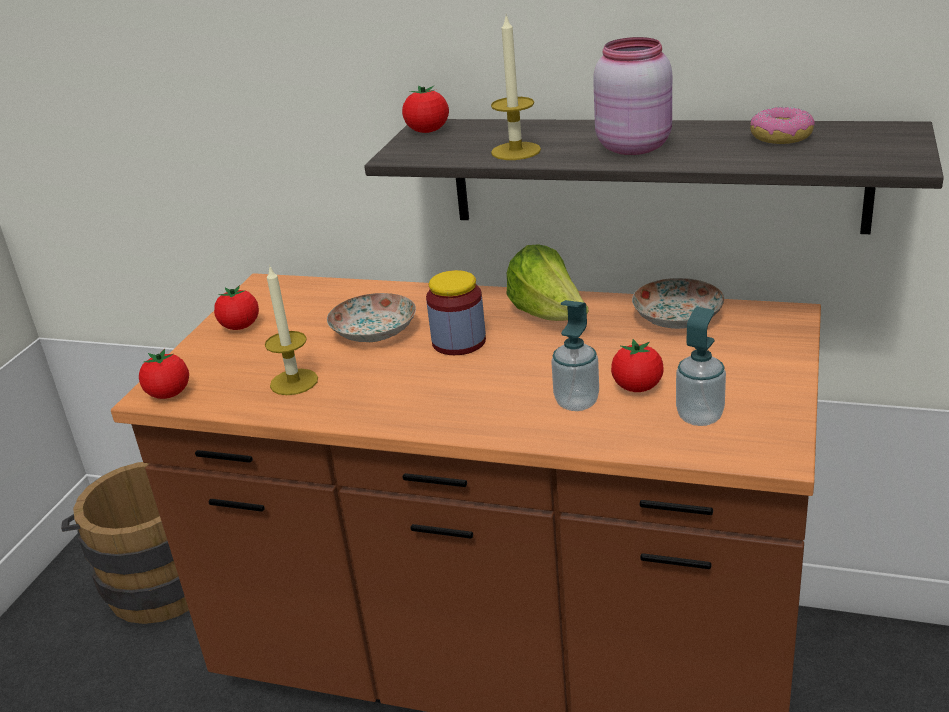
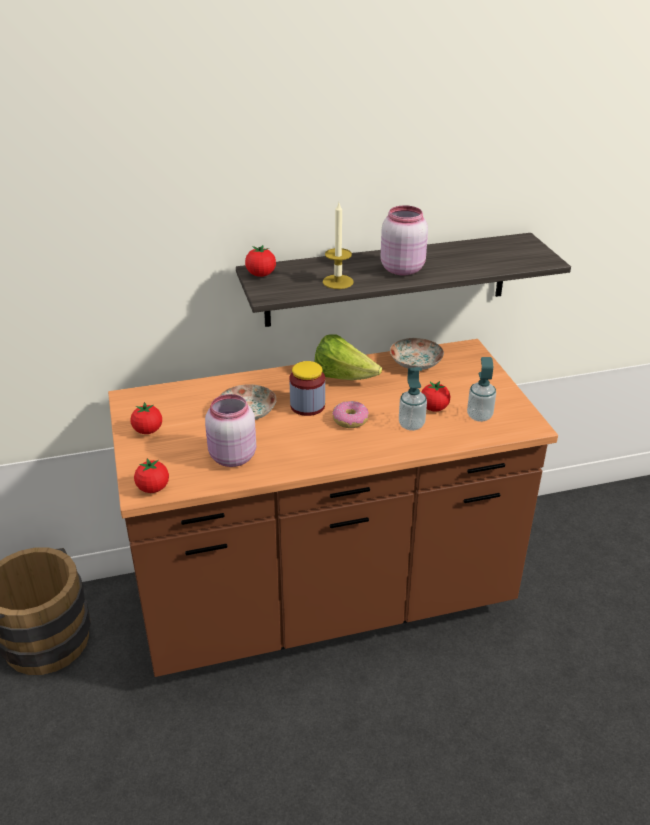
camera: 35 degrees left, 5 degrees up
candle [265,265,318,395] -> pink jar [205,394,256,467]
donut [750,107,815,144] -> donut moved to [333,401,369,428]

